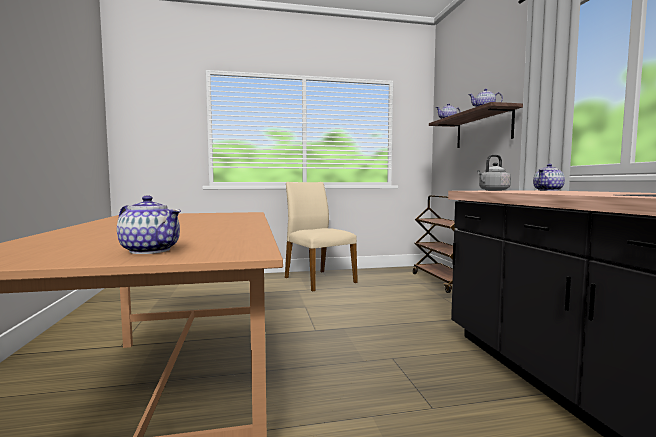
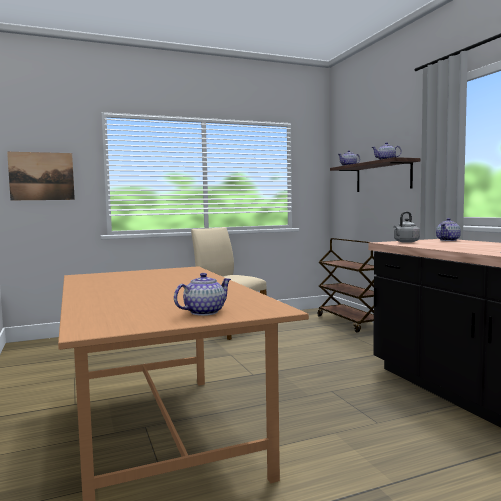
camera: 10 degrees left, 0 degrees up
teapot [117,195,181,254] -> teapot turned 60 degrees counterclockwise [174,273,231,316]
none -> picture [7,152,75,200]

